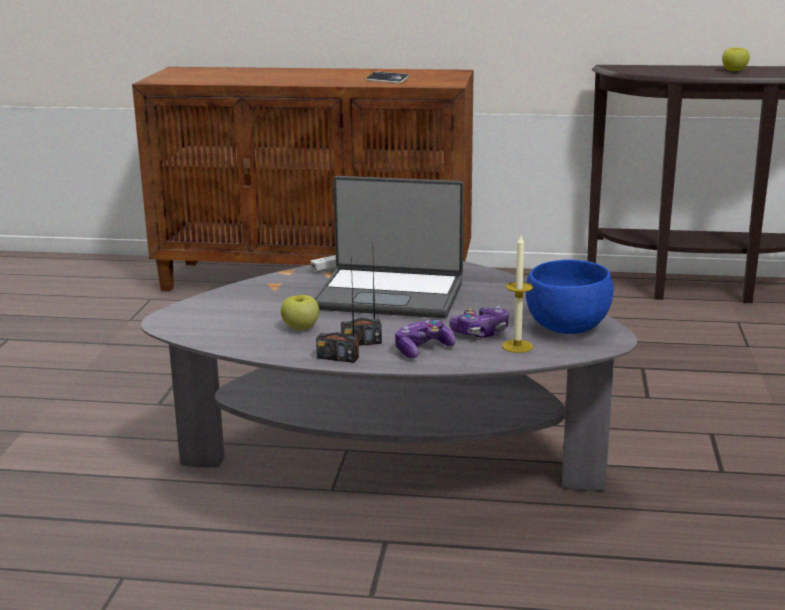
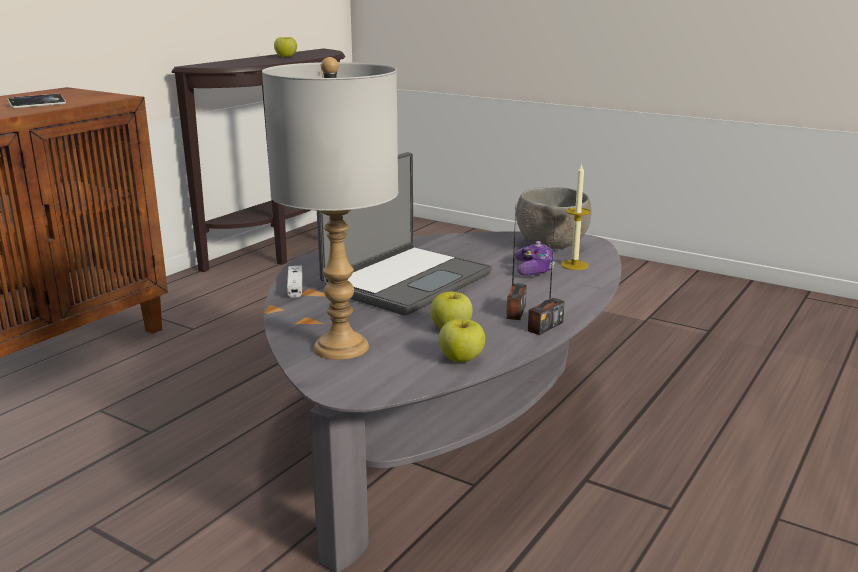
camera: 65 degrees left, 0 degrees up
game controller [395,320,456,358] -> none
blue bowl [526,260,614,334] -> grey bowl [516,187,591,249]
none -> grey table lamp [262,57,398,360]
none -> apple [439,319,485,362]

